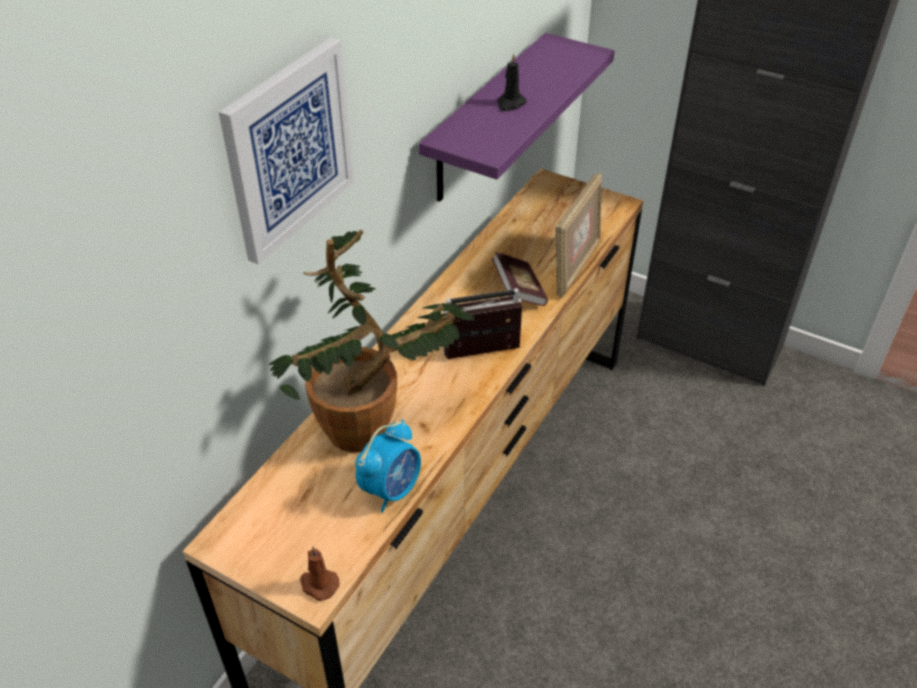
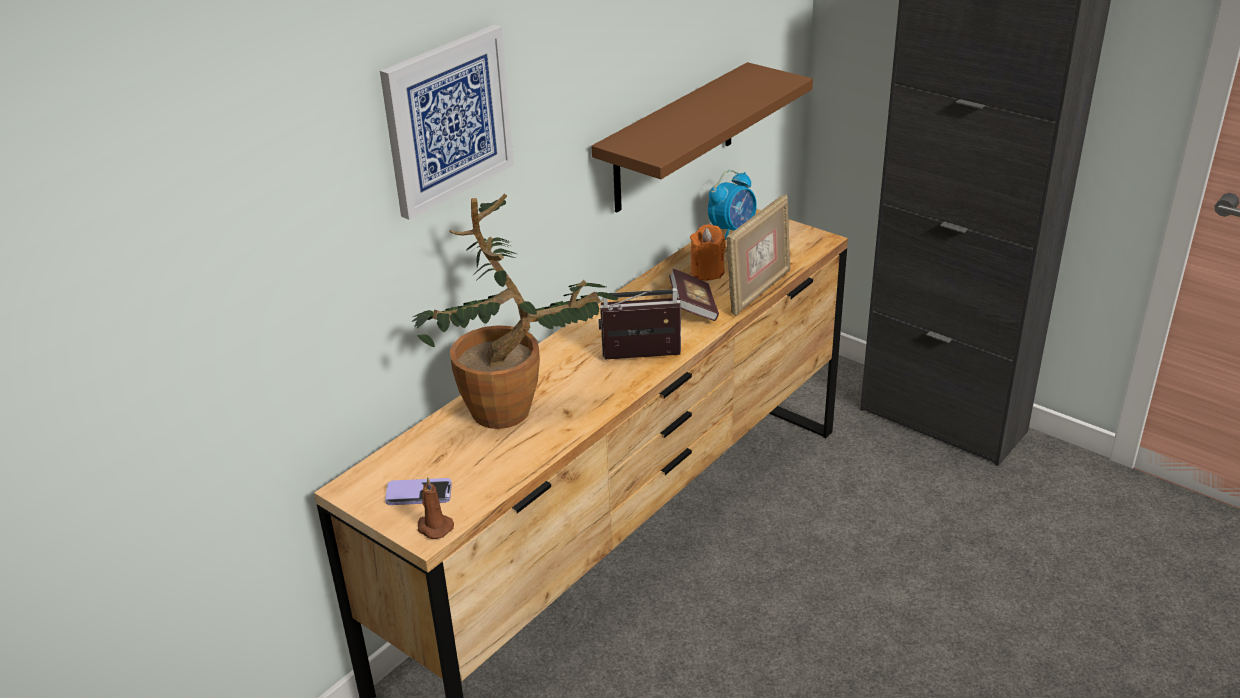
camera: 10 degrees right, 10 degrees down
alarm clock [355,419,421,513] -> alarm clock moved to [708,170,757,240]
purple shelf [419,33,615,202] -> brown shelf [592,62,813,212]
black candle [497,53,527,111] -> none
none -> phone [385,478,452,505]
none -> orange candle [690,224,726,280]

